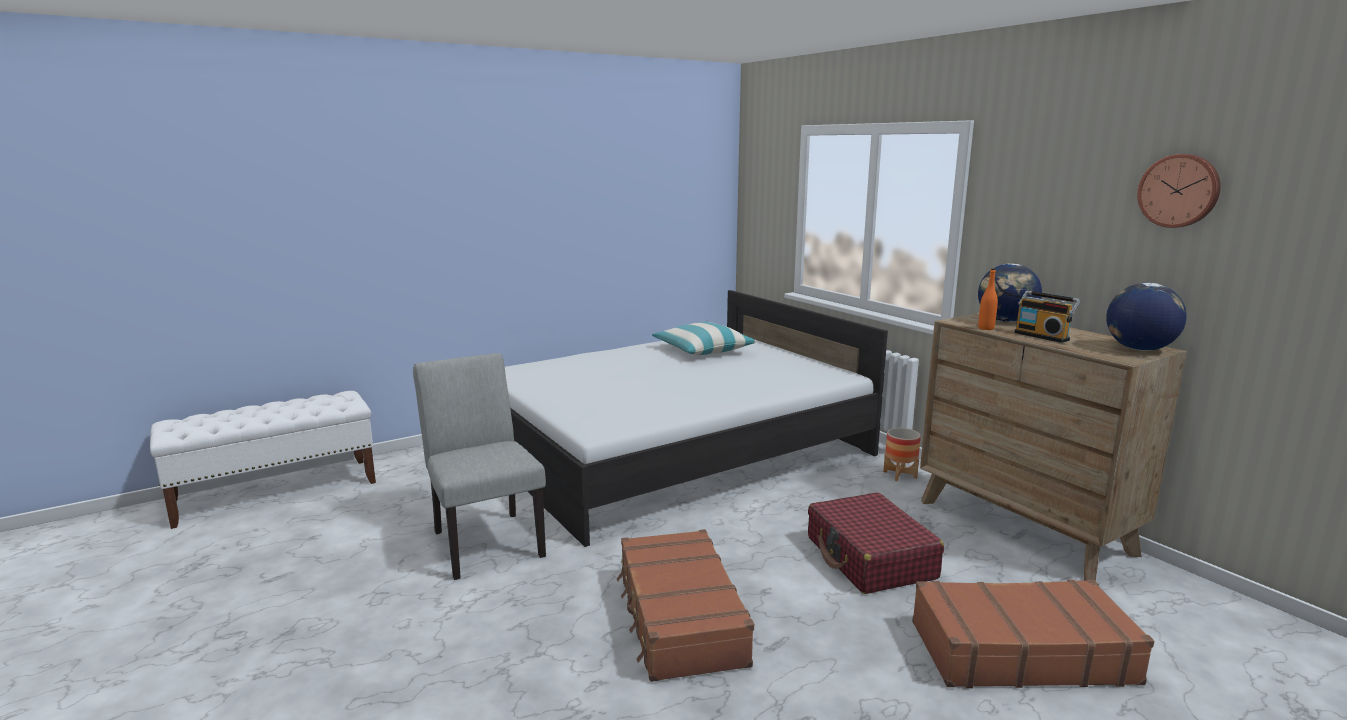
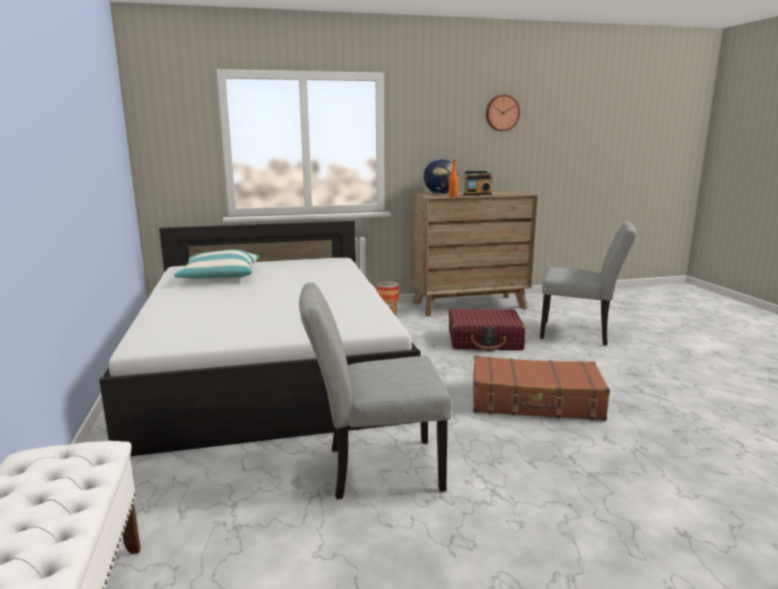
camera: 70 degrees left, 0 degrees up
brown suitcase [912,579,1155,688] -> grey chair [540,222,637,345]
globe [1106,283,1187,351] -> none

